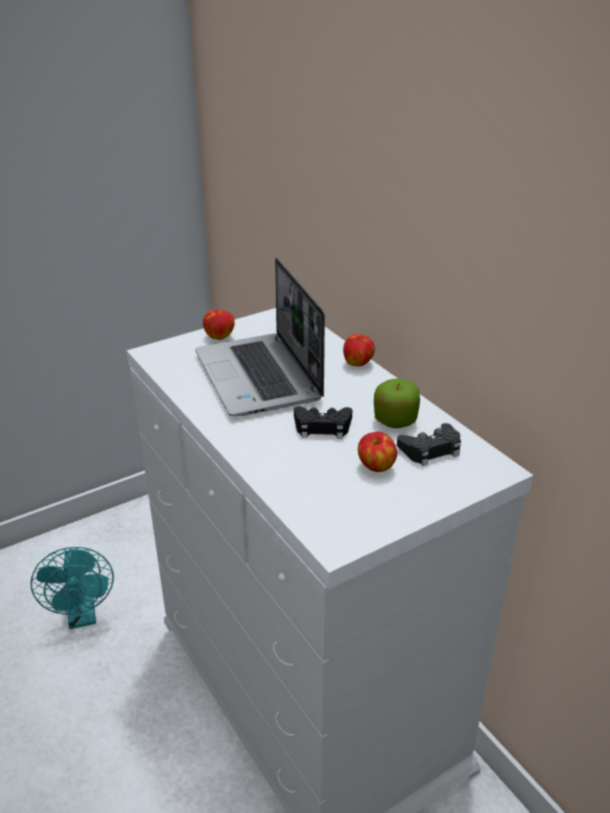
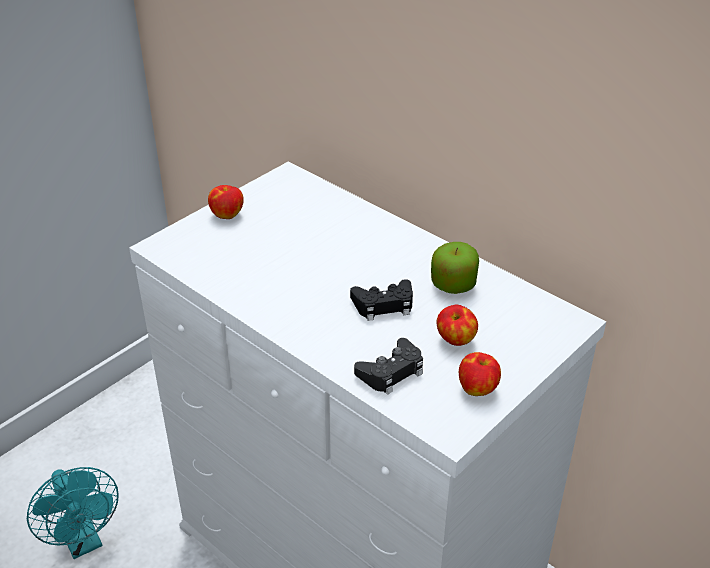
camera: 15 degrees left, 5 degrees up
laptop [195,258,325,416] -> none
apple [343,334,375,366] -> apple moved to [459,352,501,396]
black game controller [397,423,461,466] -> black game controller moved to [354,338,423,395]

